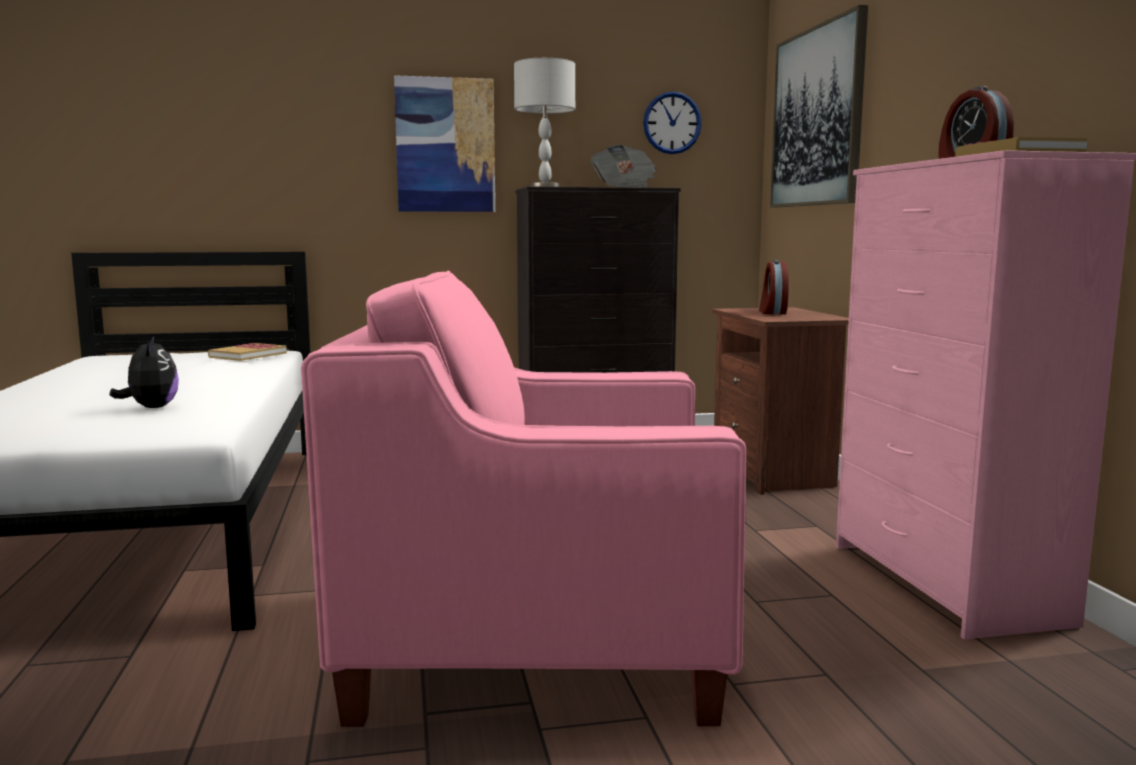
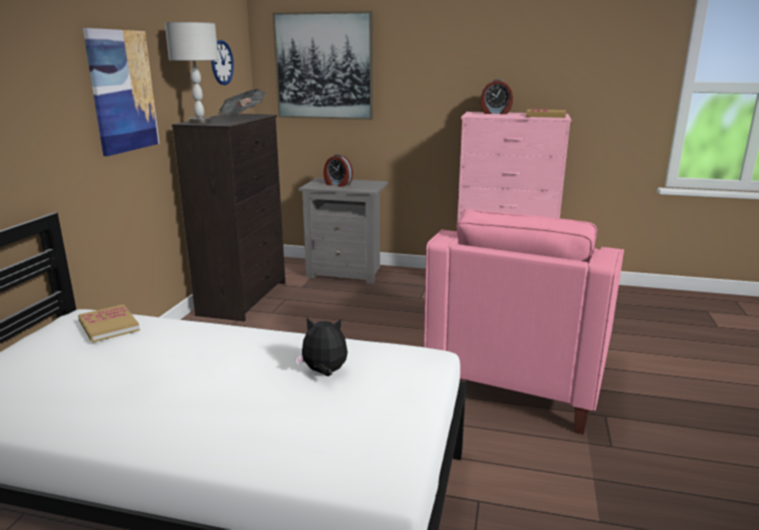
camera: 65 degrees left, 10 degrees up
brown nightstand [712,307,849,495] -> grey nightstand [299,178,388,284]

